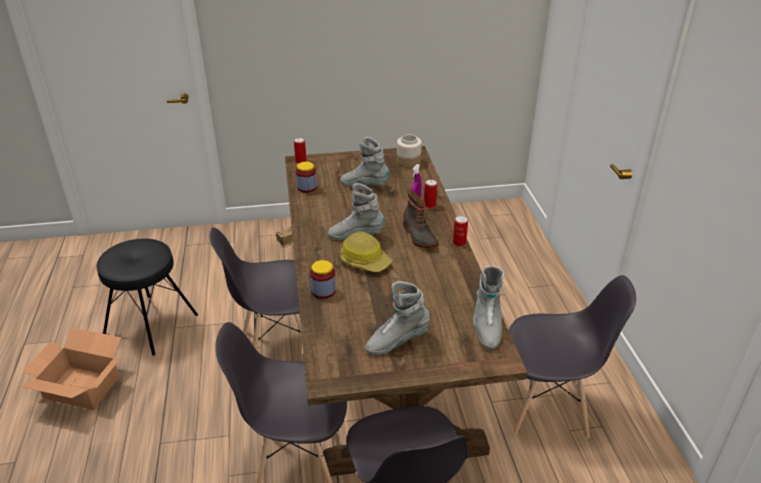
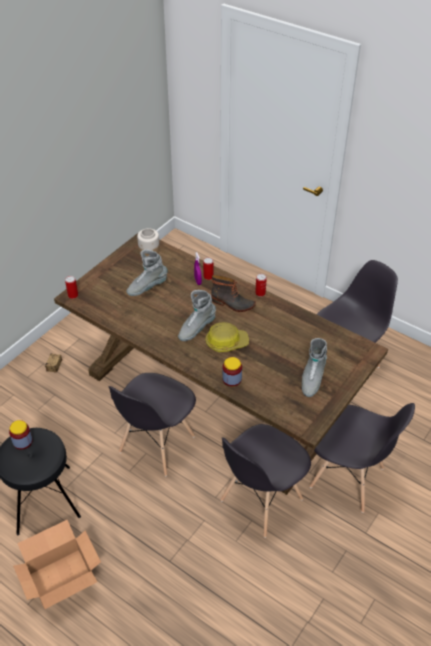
camera: 45 degrees left, 10 degrees up
jar [296,162,317,193] -> jar moved to [9,420,33,449]
grey boot [473,266,504,350] -> none

